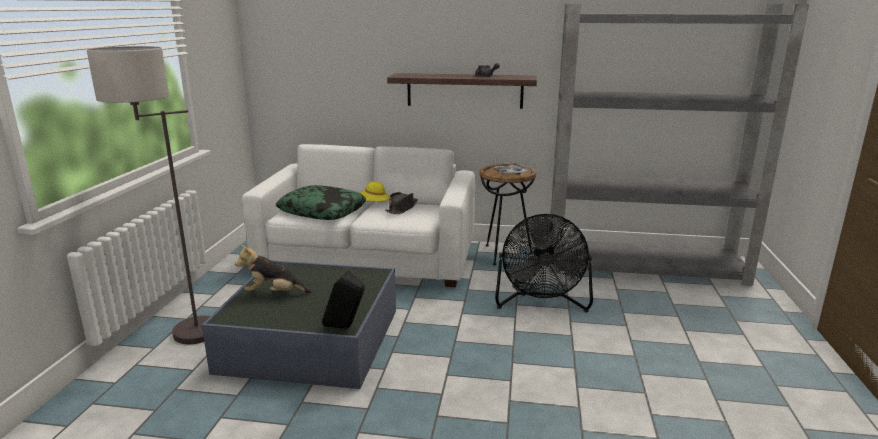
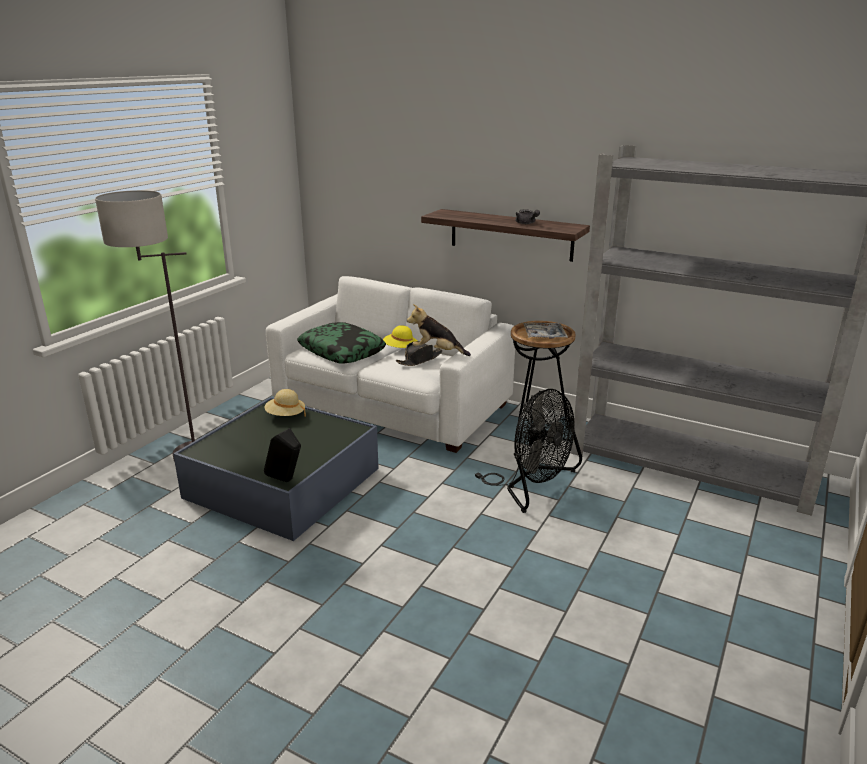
camera: 20 degrees right, 5 degrees up
plush toy [235,245,313,293] -> plush toy moved to [407,304,471,356]
black fan [495,214,593,312] -> black fan turned 75 degrees counterclockwise [475,389,582,513]
none -> beige hat [264,389,306,417]

